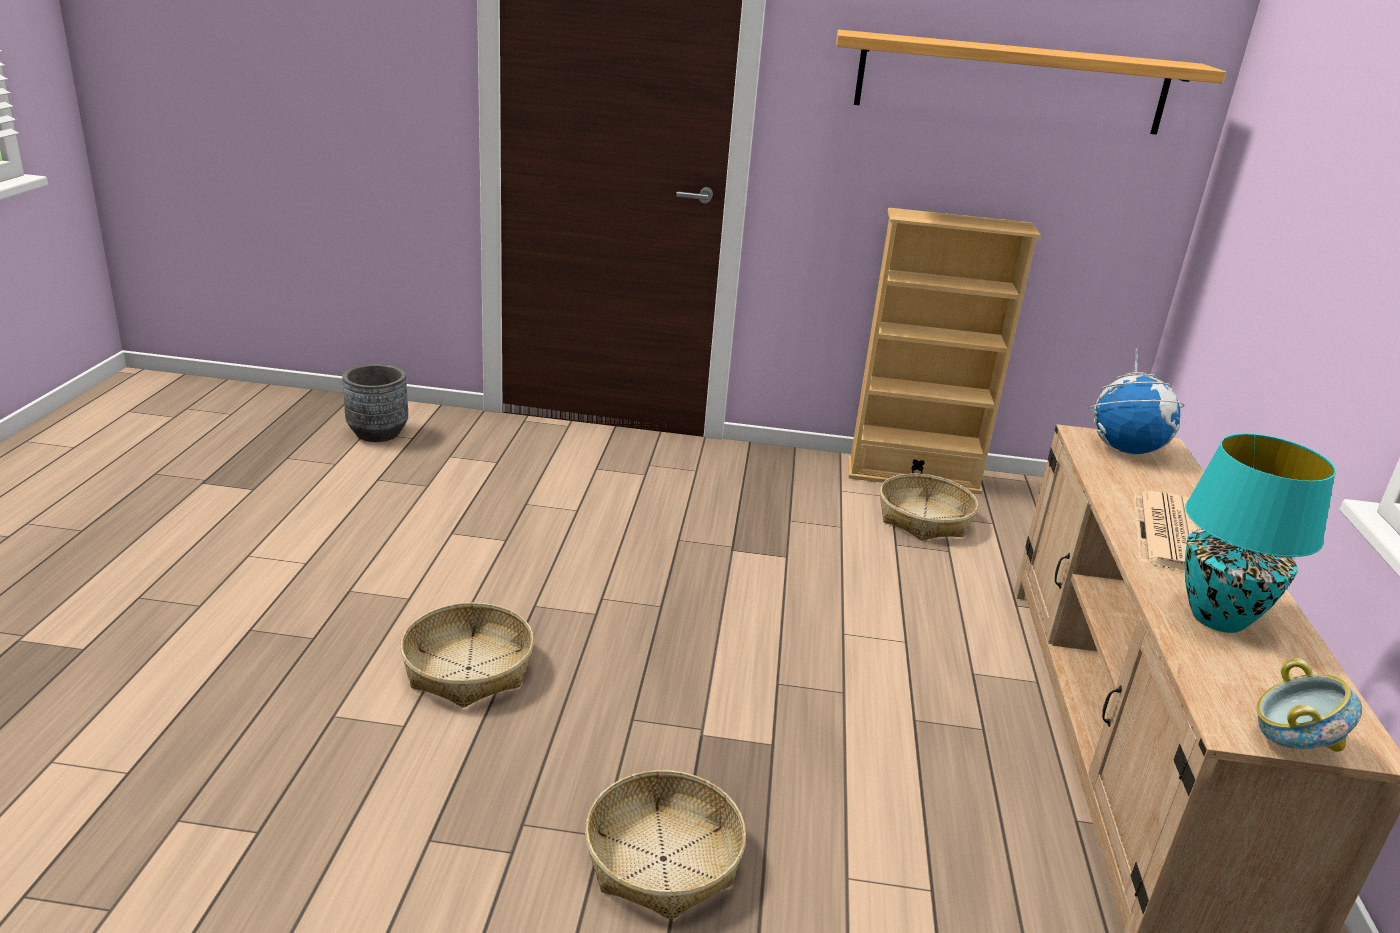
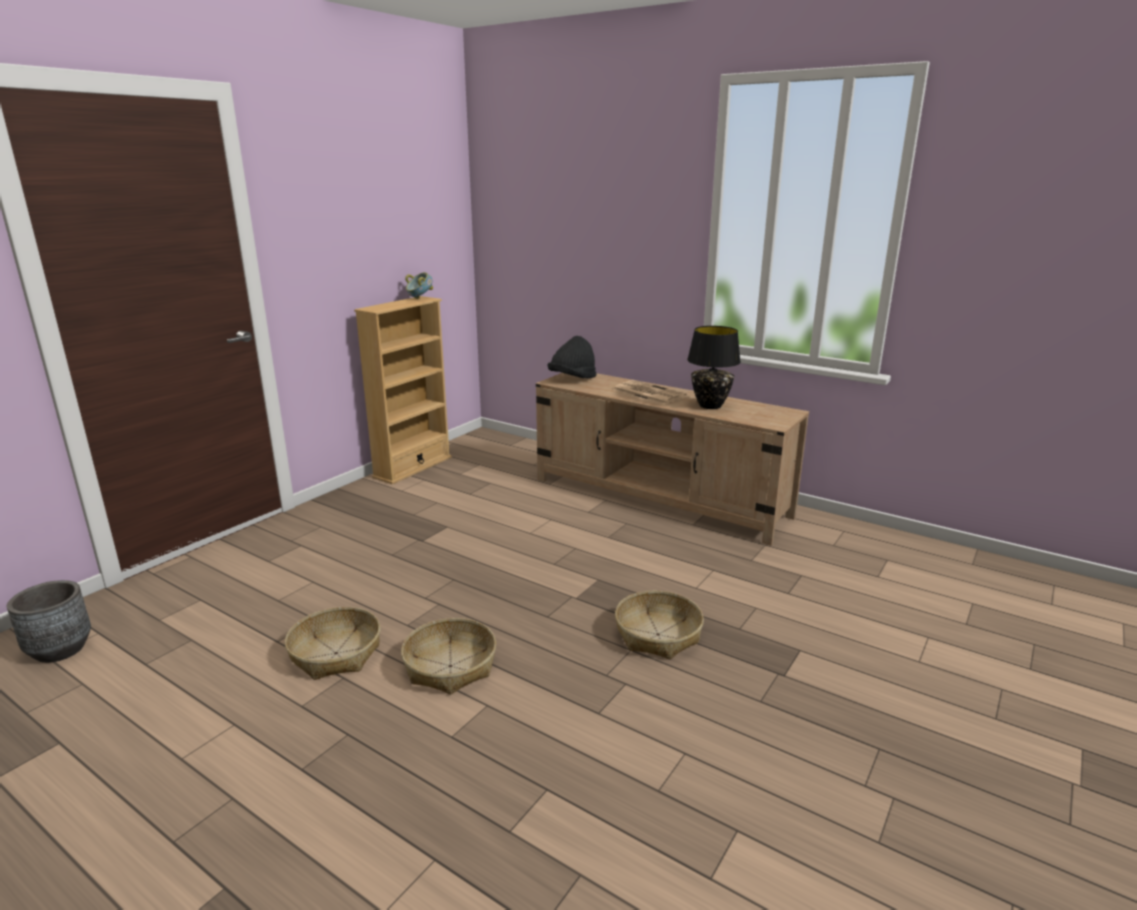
camera: 60 degrees left, 5 degrees down
shelf [836,30,1226,135] -> none
basket [880,473,978,541] -> basket moved to [285,607,380,680]
globe [1089,349,1185,454] -> black hat [548,336,597,378]
turquoise table lamp [1185,434,1336,633] -> black table lamp [687,326,741,409]
bowl [1256,658,1362,752] -> bowl moved to [405,272,433,299]

